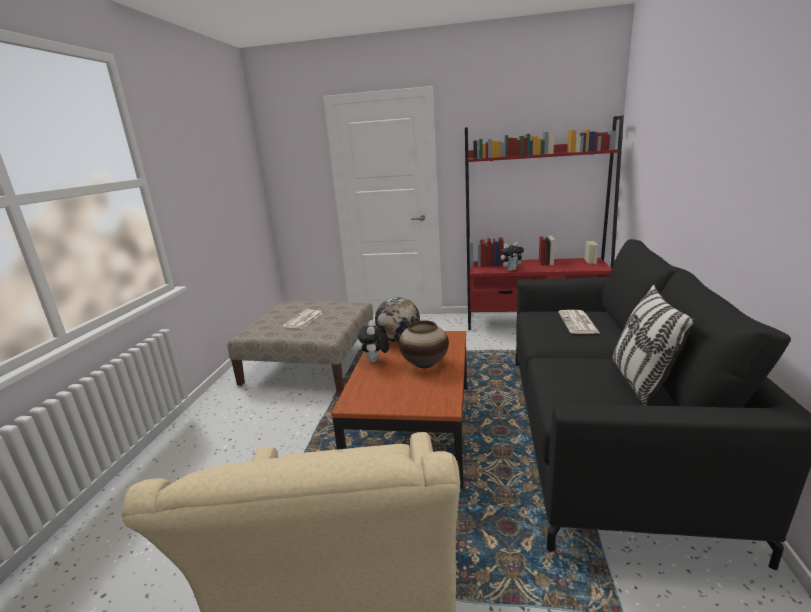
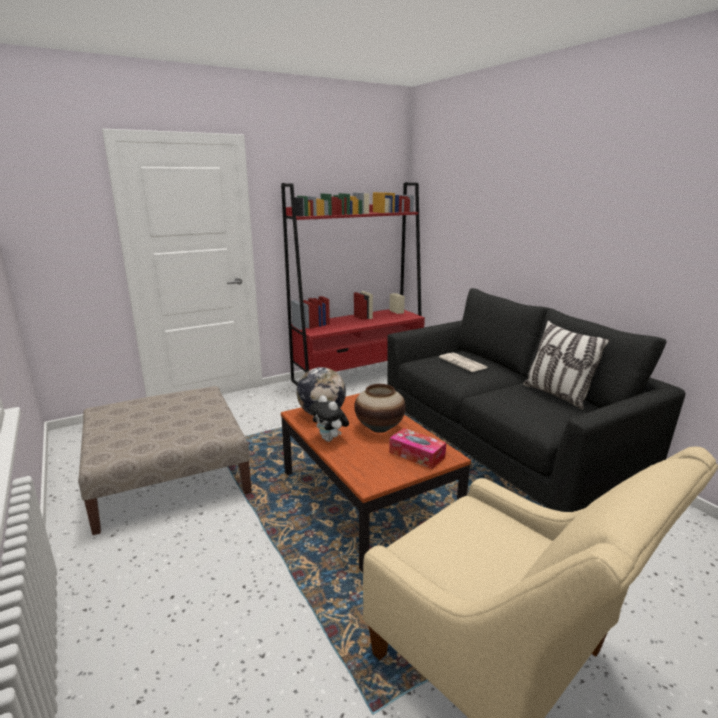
camera: 40 degrees left, 0 degrees up
newspaper [282,310,323,329] -> none
plush toy [501,242,525,271] -> none
none -> tissue box [389,428,446,469]

